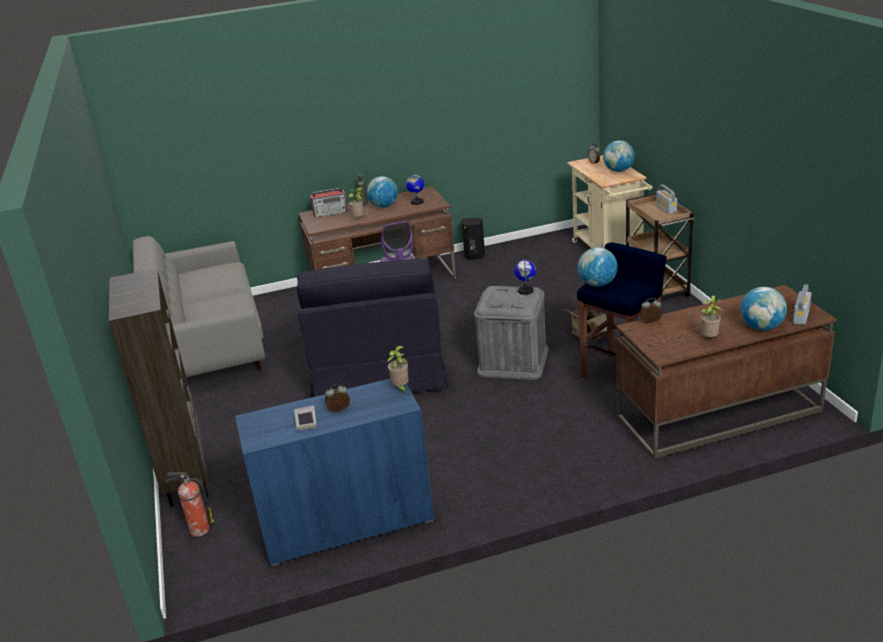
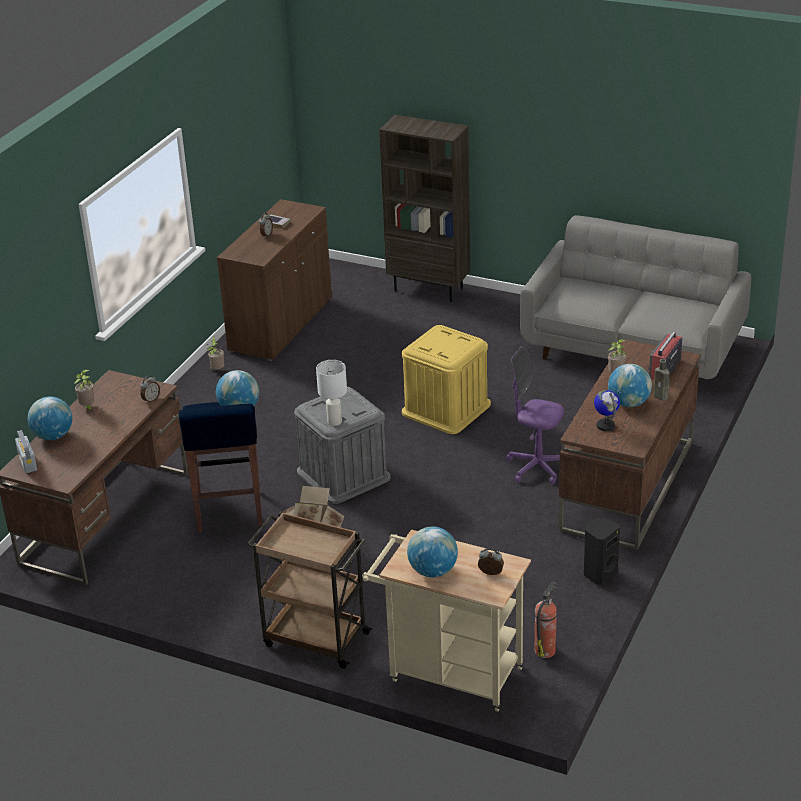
camera: 130 degrees right, 5 degrees up
fire extinguisher [166,472,214,537] -> fire extinguisher moved to [535,582,557,658]
blue cabinet [235,379,434,567] -> brown cabinet [217,199,332,361]
black armchair [296,258,448,398] -> yellow storage box [402,325,491,434]
potted plant [387,346,409,395] -> potted plant moved to [205,336,224,369]
globe [514,260,536,295] -> white table lamp [316,360,347,426]
radio [656,184,677,214] -> none

